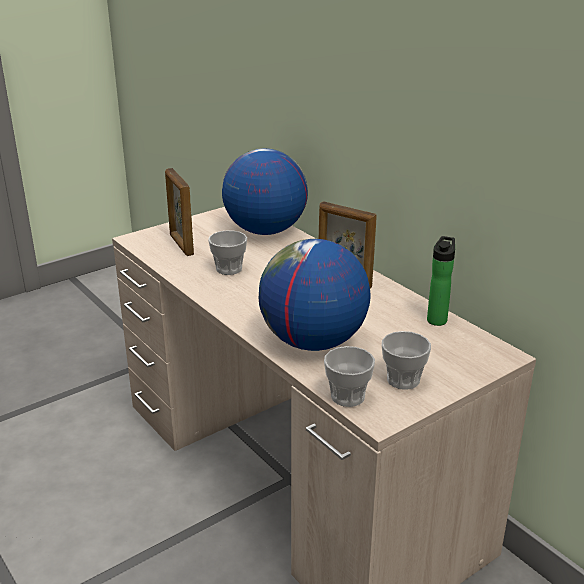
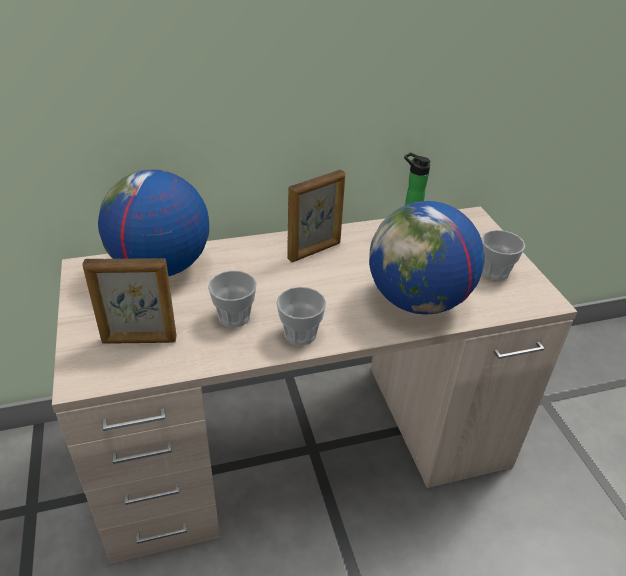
camera: 70 degrees left, 10 degrees up
cup [324,346,375,407] -> cup moved to [276,287,326,345]

